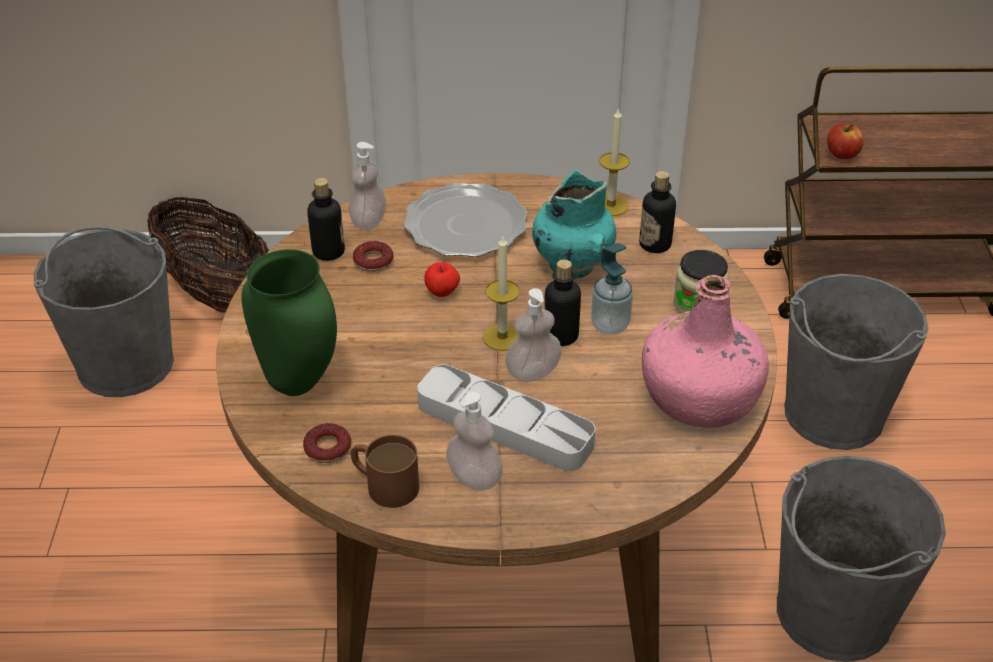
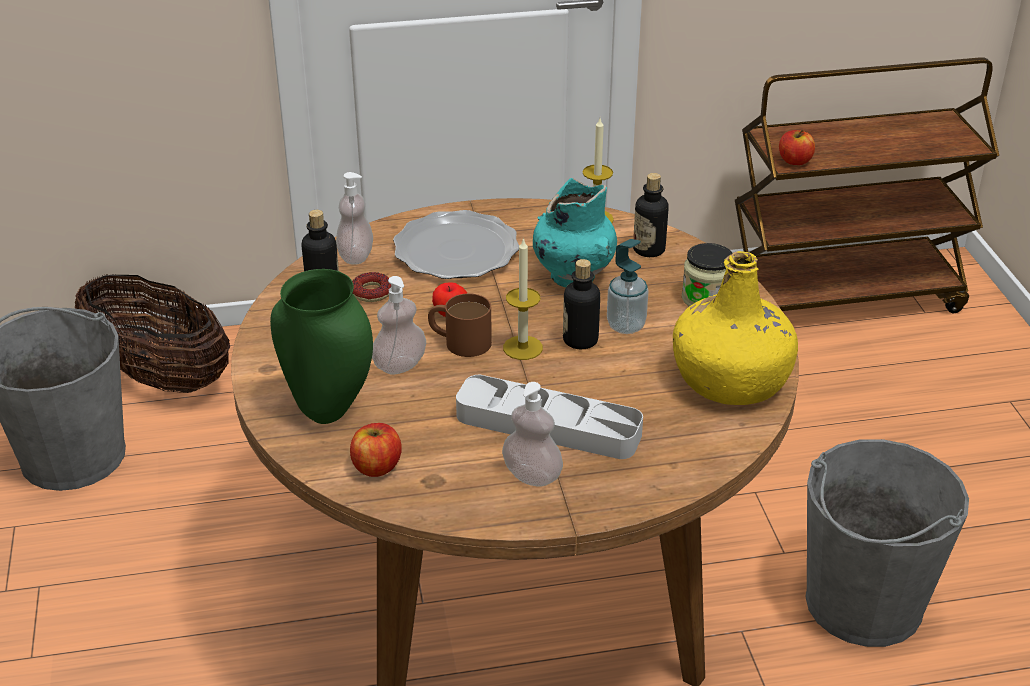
camera: 10 degrees left, 5 degrees down
donut [303,423,351,463] -> apple [350,423,402,477]
brown mug [351,435,419,508] -> brown mug moved to [428,293,492,357]
soap dispenser [505,288,562,382] -> soap dispenser moved to [372,276,426,374]
pink bottle [642,275,769,428] -> yellow bottle [673,251,798,405]
grey bucket [784,274,929,450] -> none

